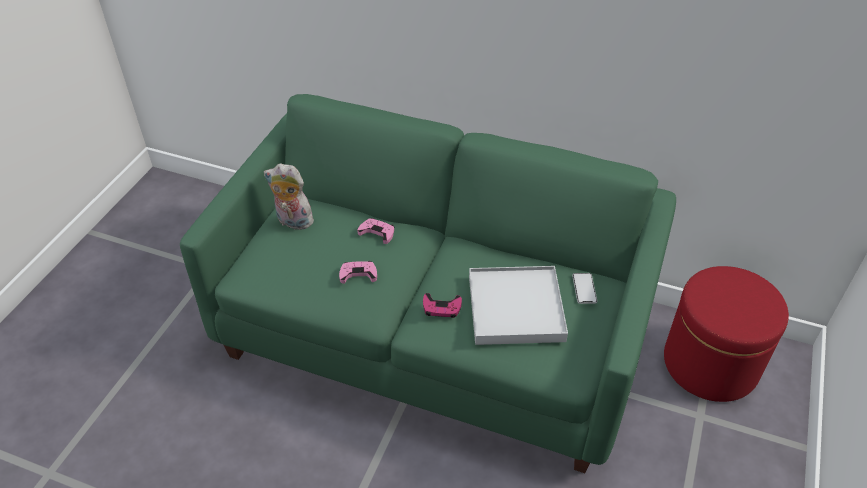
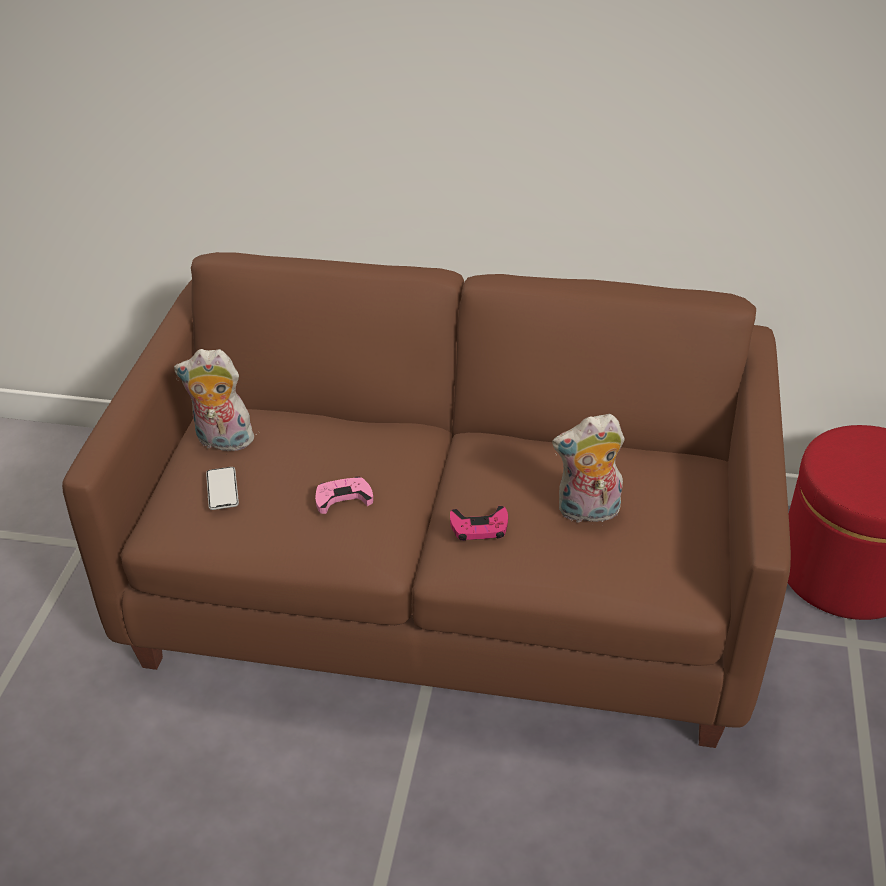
camera: 10 degrees left, 5 degrees down
green sofa [180,94,676,473] -> brown sofa [62,252,791,748]
pink game controller [357,218,395,244] -> none
white tray [469,266,568,345] -> plush toy [552,414,625,526]
phone [572,273,597,304] -> phone moved to [206,467,239,510]

